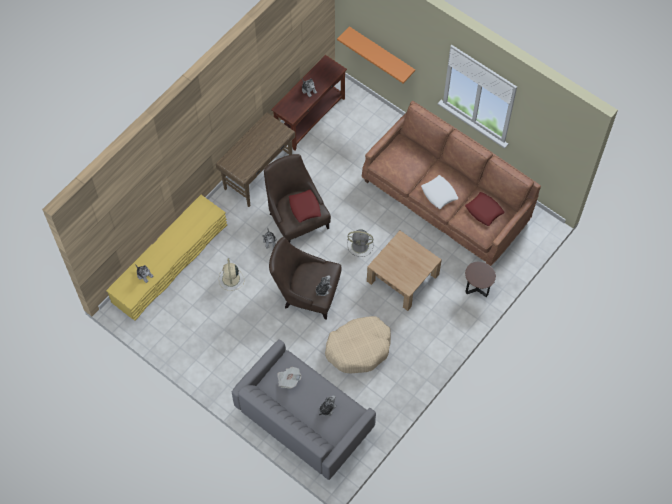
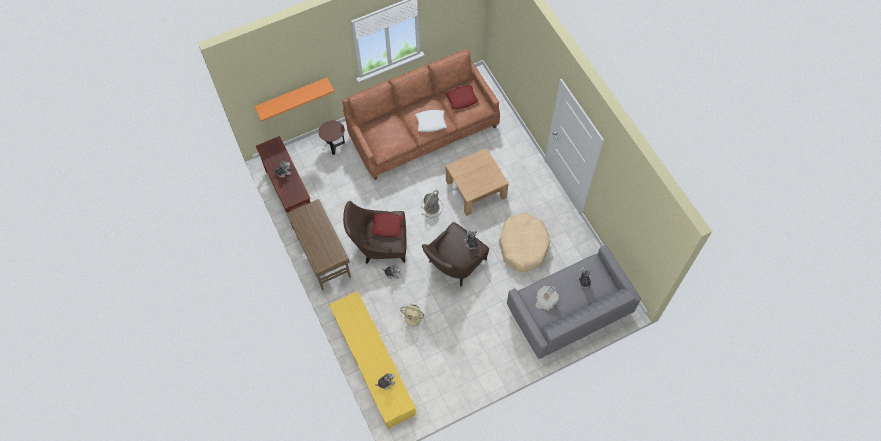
camera: 65 degrees left, 0 degrees up
brown side table [465,262,496,297] -> brown side table moved to [318,120,345,155]

